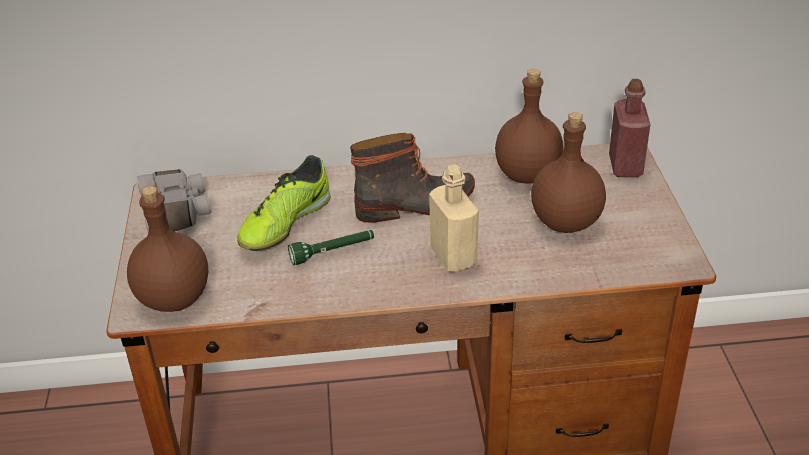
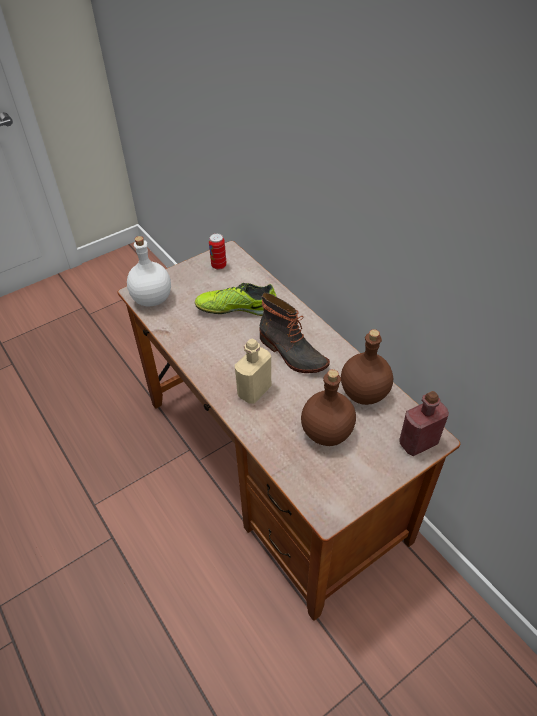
camera: 60 degrees right, 10 degrees up
brown bottle [127,186,208,312] -> white bottle [127,236,171,306]
grey binoculars [137,169,211,233] -> can [209,233,227,270]
green flashlight [288,230,374,265] -> none

